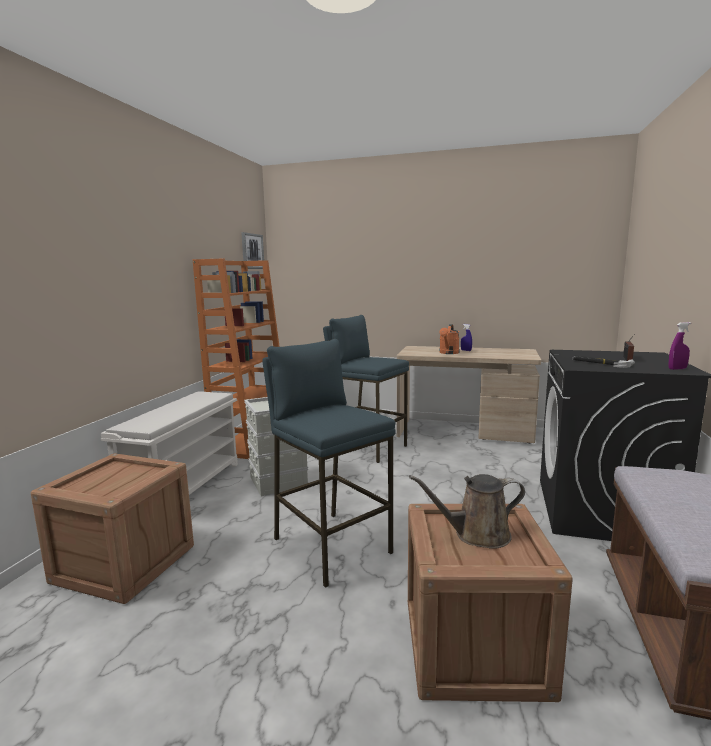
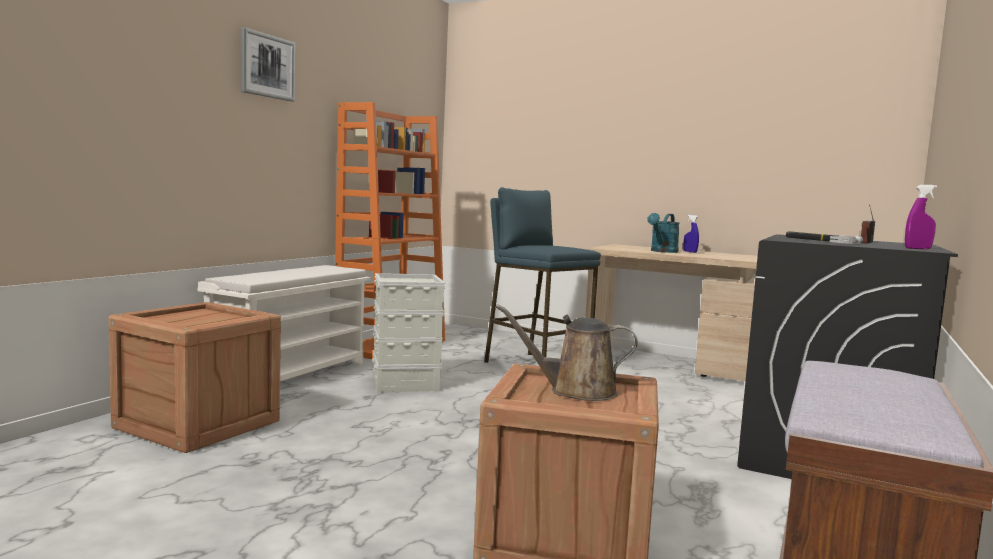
camera: 10 degrees right, 5 degrees down
picture [241,232,264,269] -> picture moved to [241,27,295,102]
blue stool [262,339,396,588] -> none
orange watering can [439,324,459,354] -> turquoise watering can [647,213,680,253]

